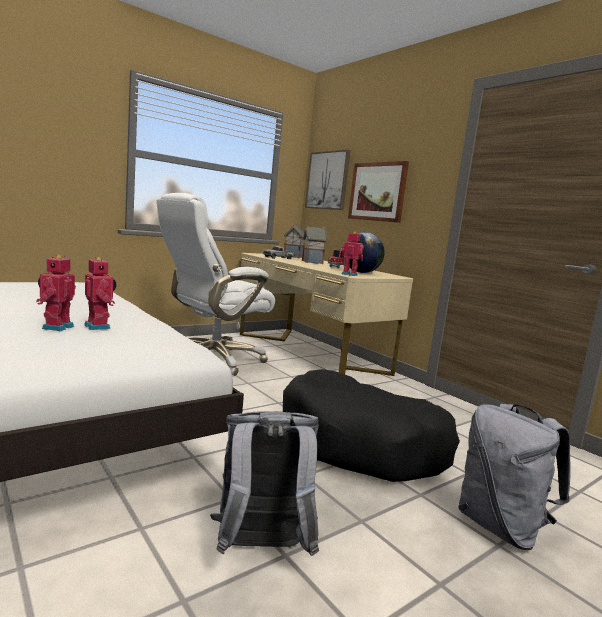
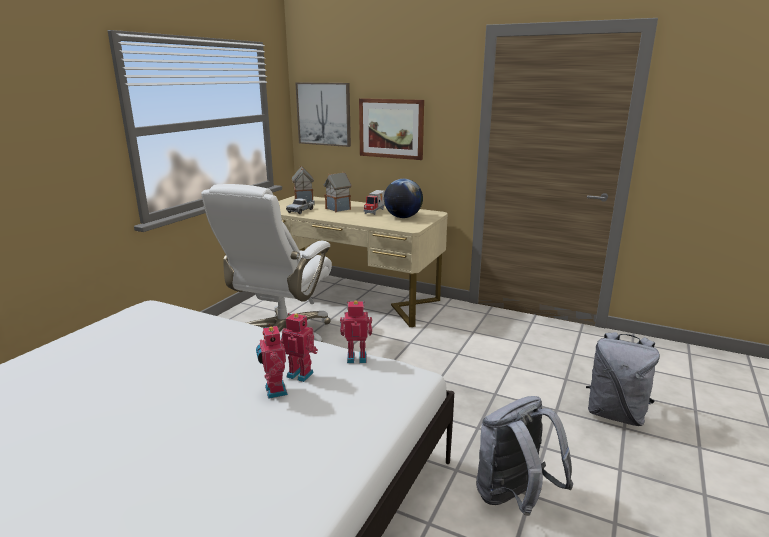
camera: 25 degrees left, 10 degrees up
black dog bed [283,369,460,482] -> none
toy robot [341,231,364,276] -> toy robot moved to [340,301,372,363]

